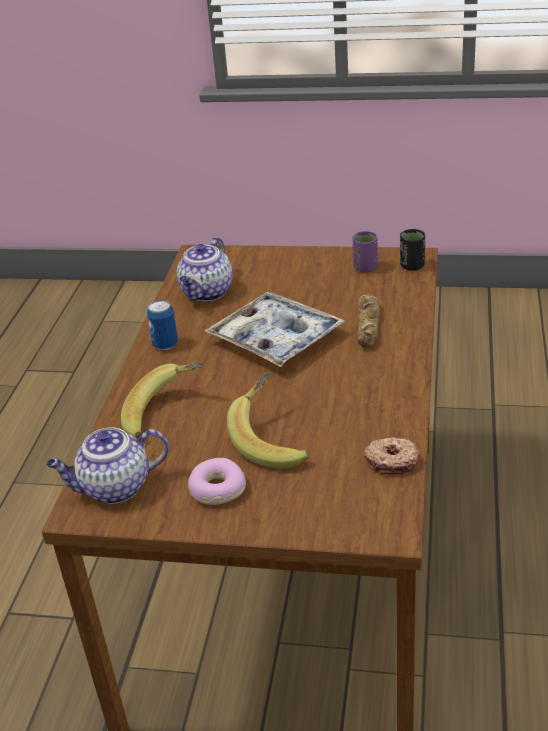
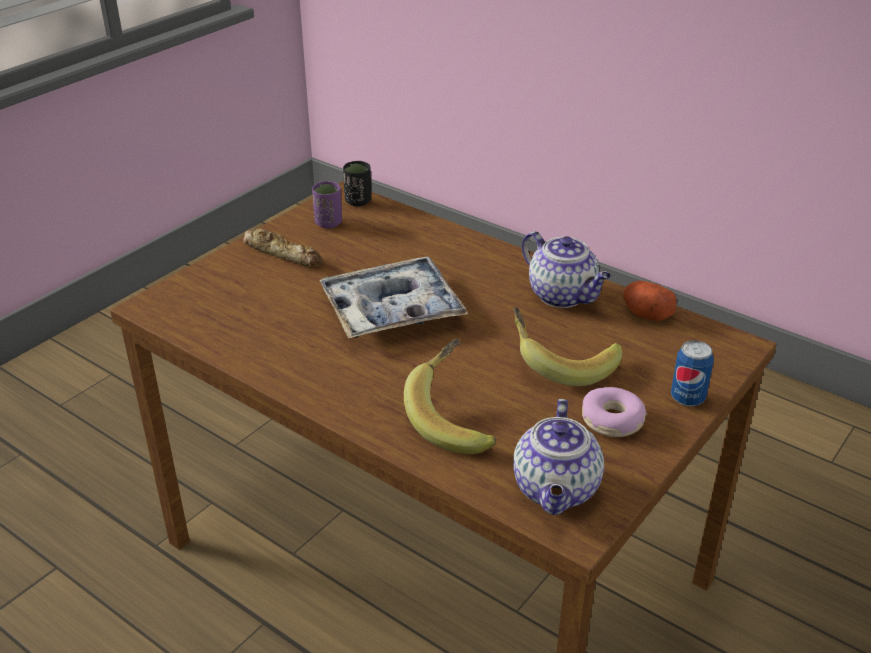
camera: 65 degrees left, 0 degrees up
can [147,300,178,350] -> can moved to [671,340,714,406]
teapot [177,237,233,301] -> teapot moved to [522,231,611,308]
bread [357,293,380,348] -> bread moved to [243,229,323,267]
donut [364,437,419,475] -> potato [624,281,677,321]

